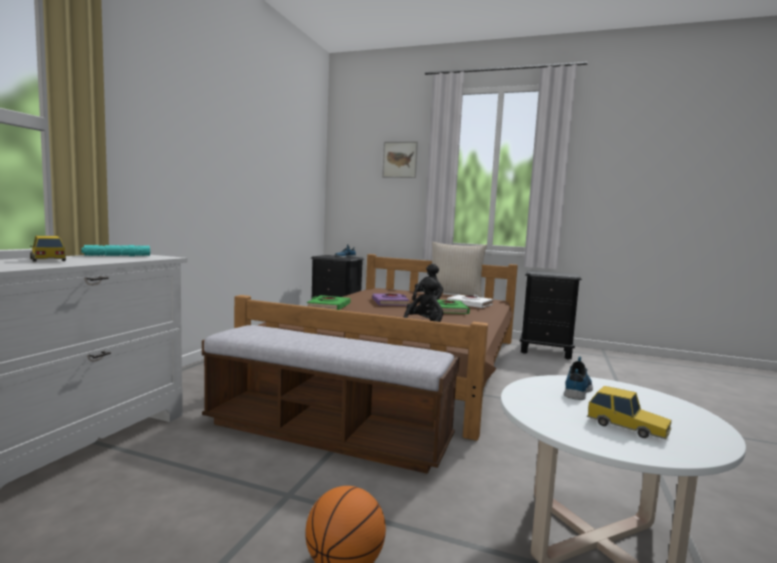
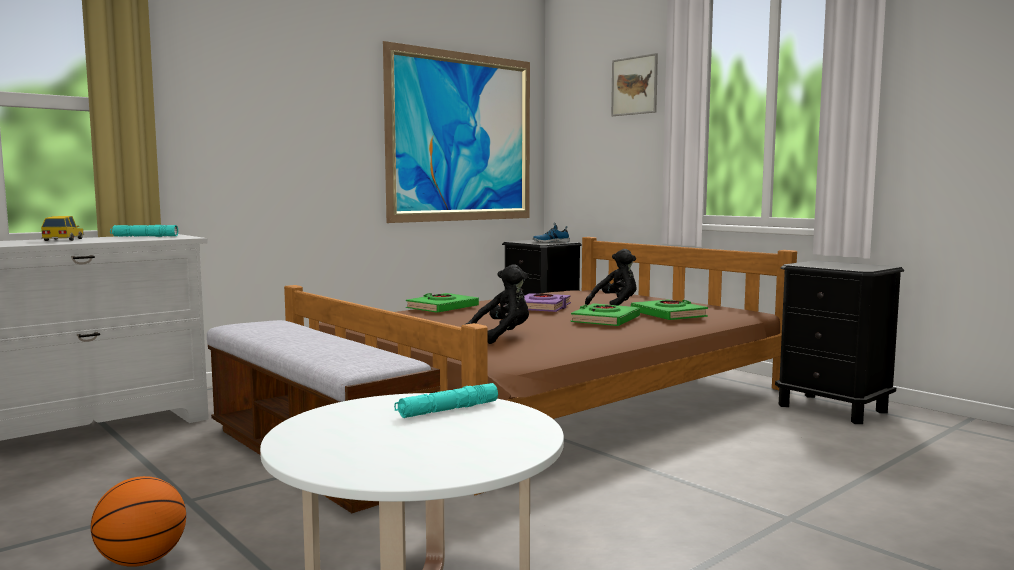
camera: 30 degrees right, 0 degrees up
beige pillow [432,242,487,297] -> none
white book [447,295,493,308] -> green book [631,299,708,320]
shoe [564,357,593,400] -> turquoise flashlight [394,383,498,418]
toy car [587,386,671,439] -> none
none -> picture [383,41,530,223]

